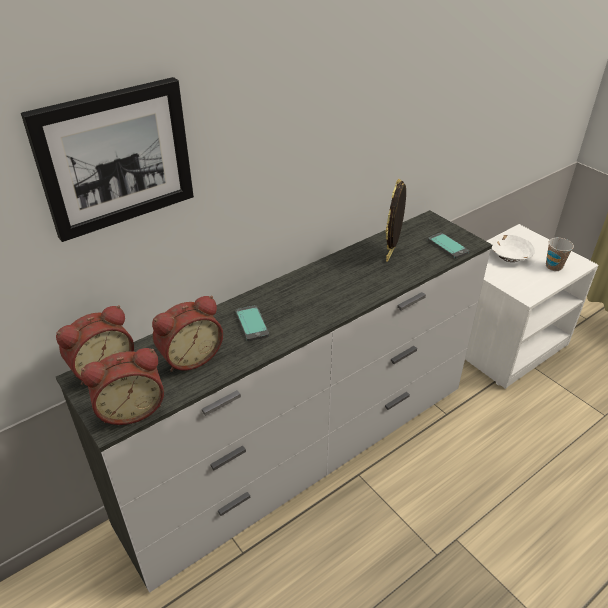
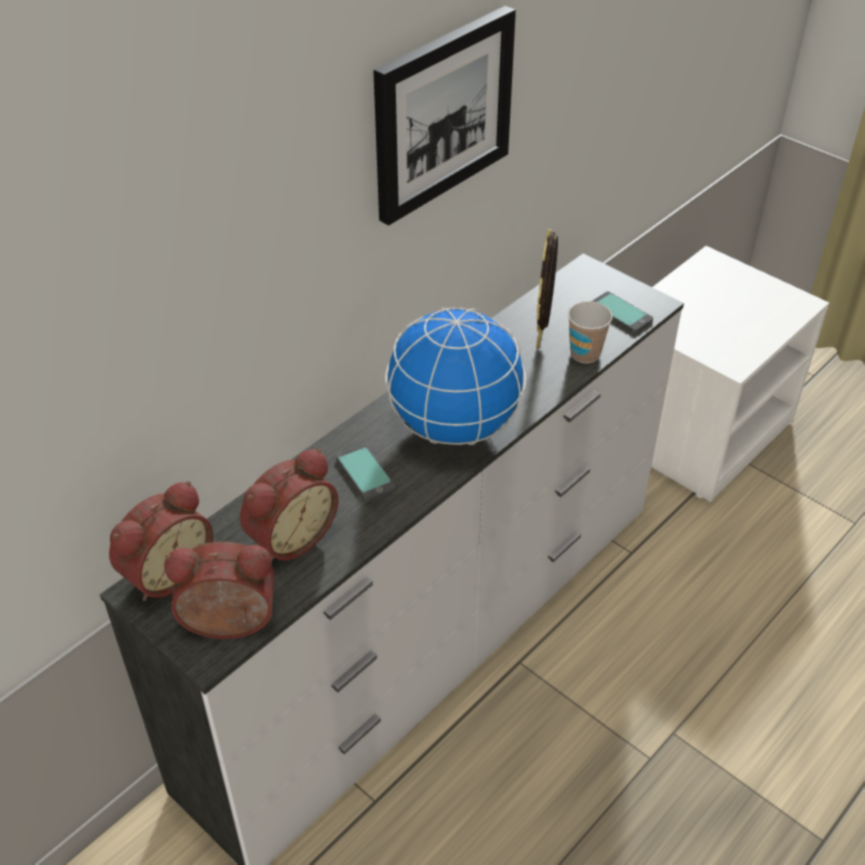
camera: 10 degrees left, 5 degrees up
picture [21,77,194,242] -> picture moved to [373,6,516,226]
alarm clock [81,348,164,425] -> alarm clock turned 150 degrees counterclockwise [164,542,274,639]
white bowl [490,235,535,262] -> none
cup [546,238,574,271] -> cup moved to [568,301,613,363]
none -> globe [385,307,526,445]

